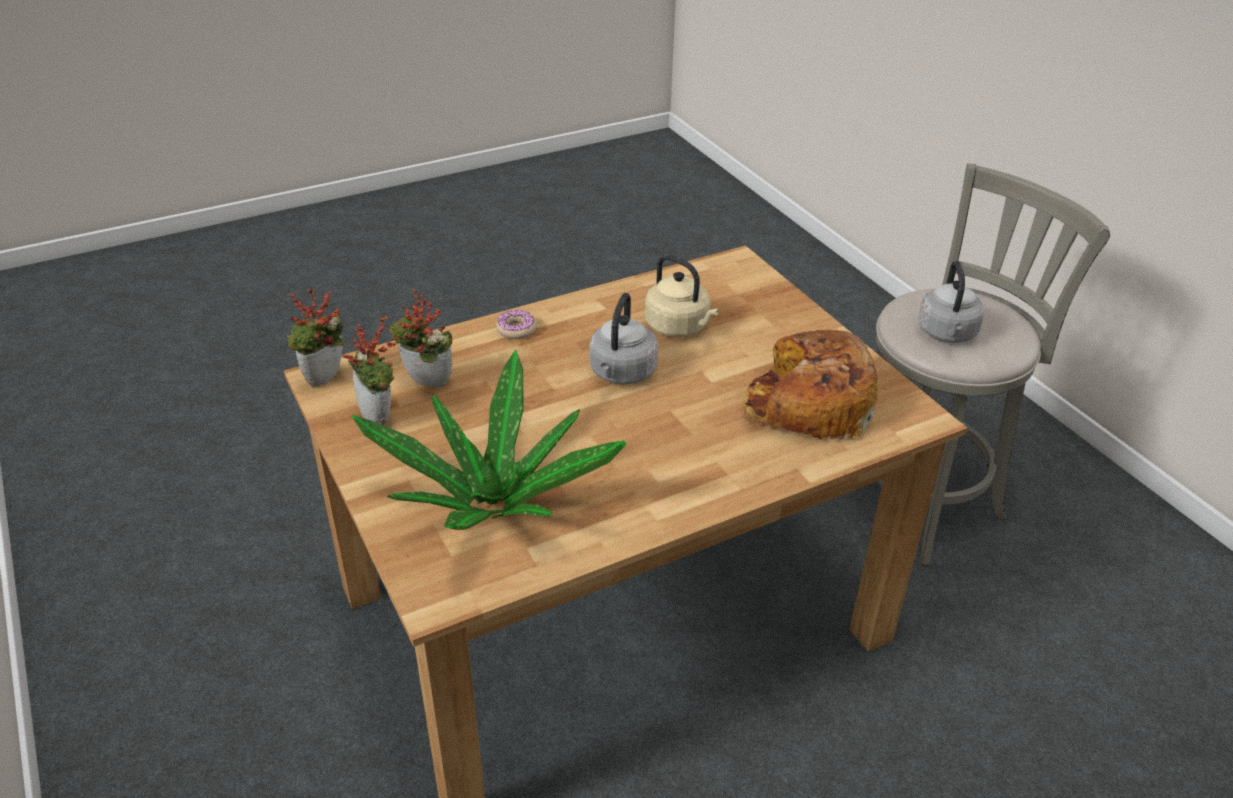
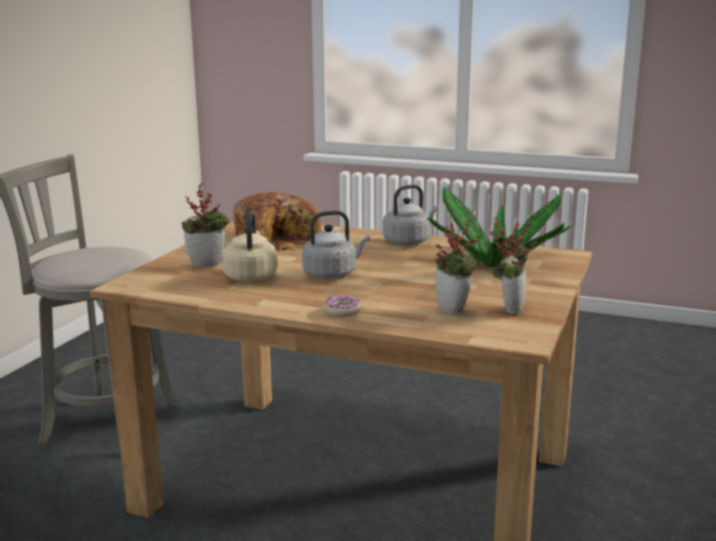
camera: 130 degrees left, 20 degrees down
potted plant [287,289,345,387] -> potted plant moved to [181,183,230,267]
grey kettle [918,261,984,343] -> grey kettle moved to [383,185,439,245]

